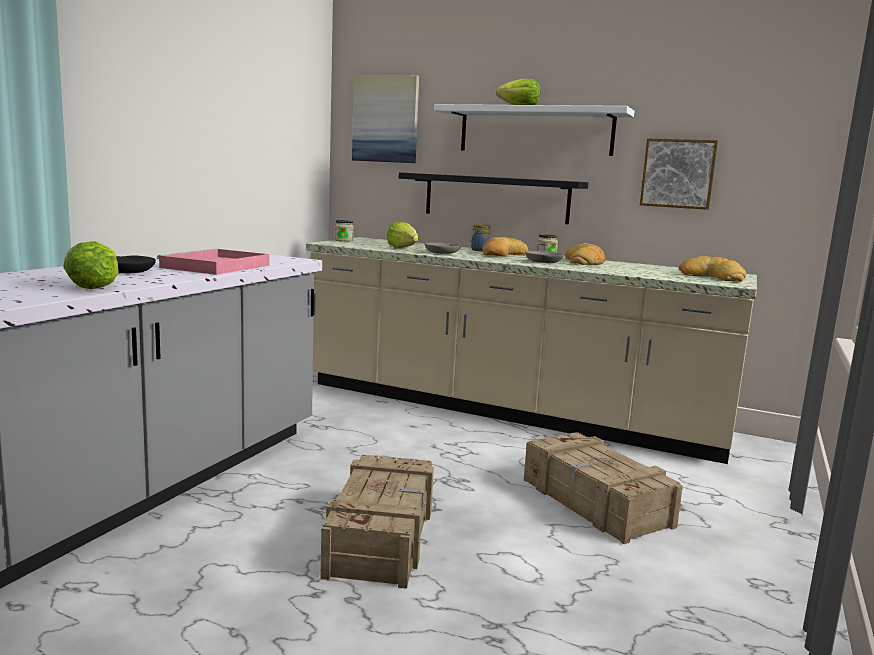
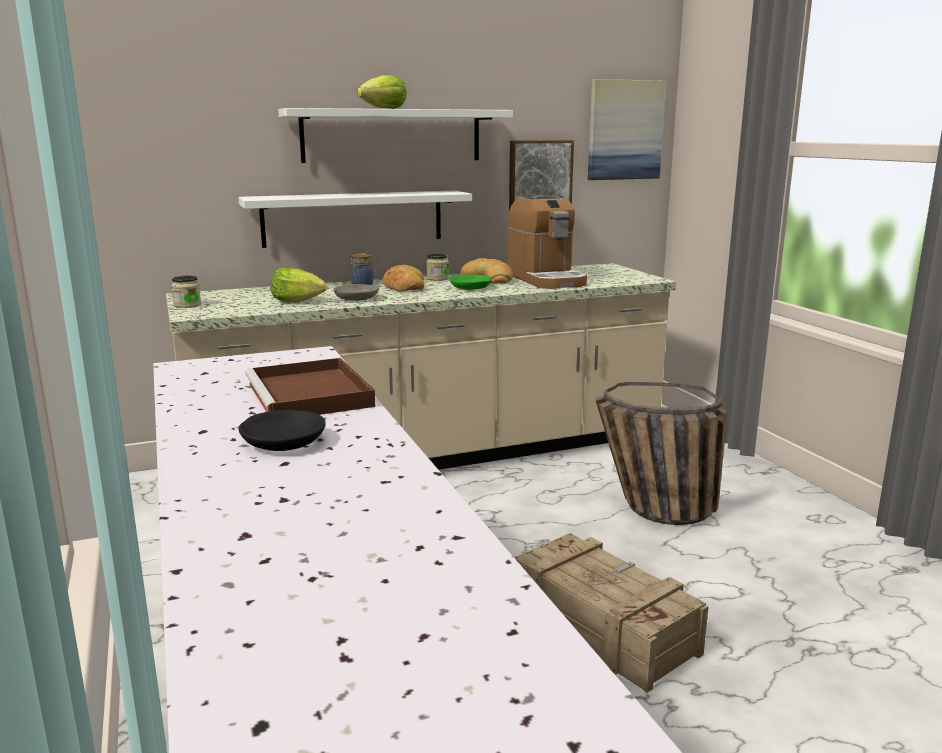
camera: 45 degrees left, 5 degrees up
lettuce [63,241,119,289] -> none
pink tray [157,248,269,275] -> brown tray [245,358,375,415]
picture [352,75,419,163] -> picture moved to [588,79,666,180]
black shelf [399,172,588,224] -> white shelf [238,190,472,248]
crate [524,432,683,544] -> basket [595,382,728,525]
grey bowl [525,251,564,263] -> green bowl [449,275,492,290]
bread [679,256,746,282] -> none
none -> coffee machine [508,195,587,289]

